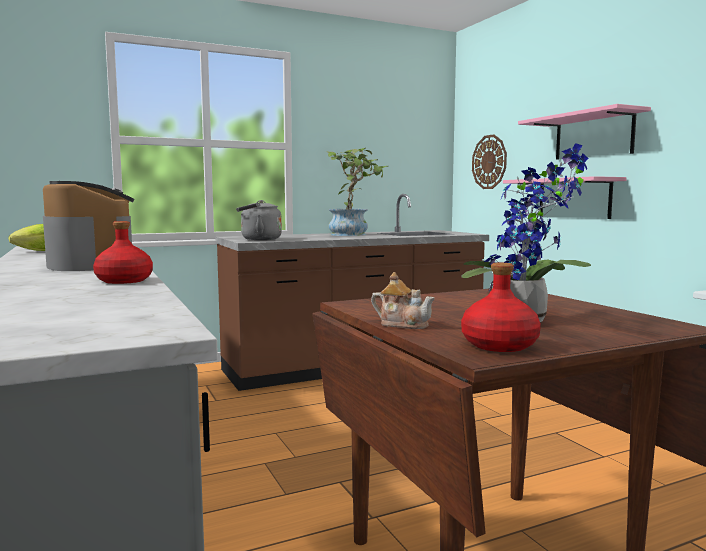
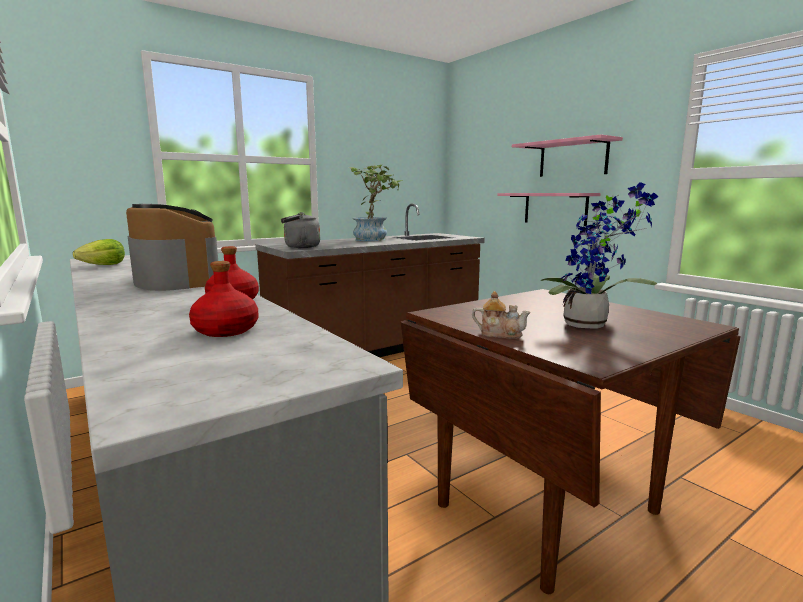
camera: 10 degrees left, 5 degrees up
red bottle [461,263,541,352] -> red bottle moved to [189,261,258,337]
wall clock [472,134,507,189] -> none

